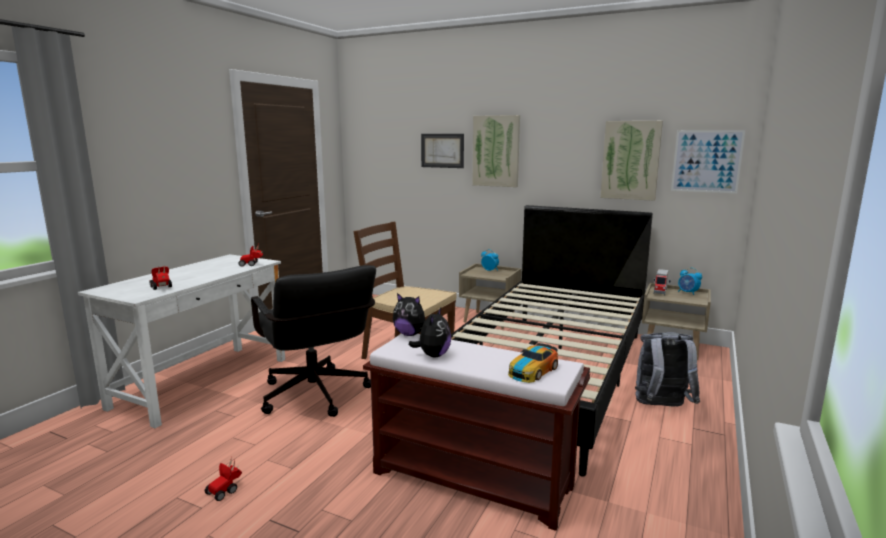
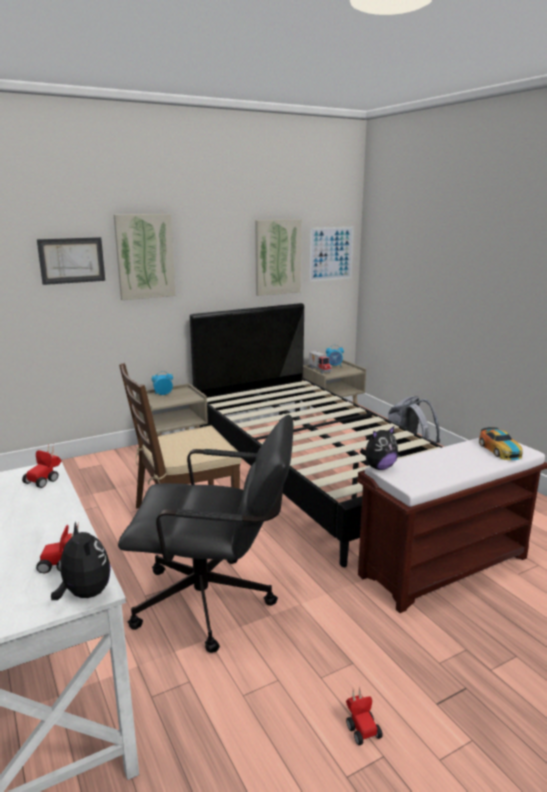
camera: 55 degrees left, 5 degrees up
plush toy [409,308,451,358] -> plush toy moved to [51,522,111,600]

